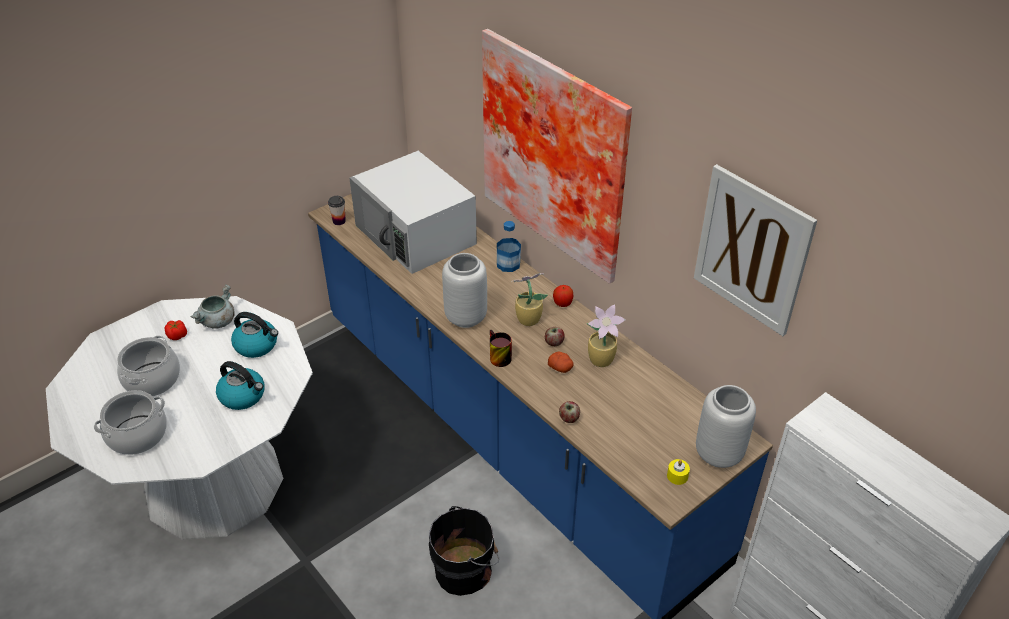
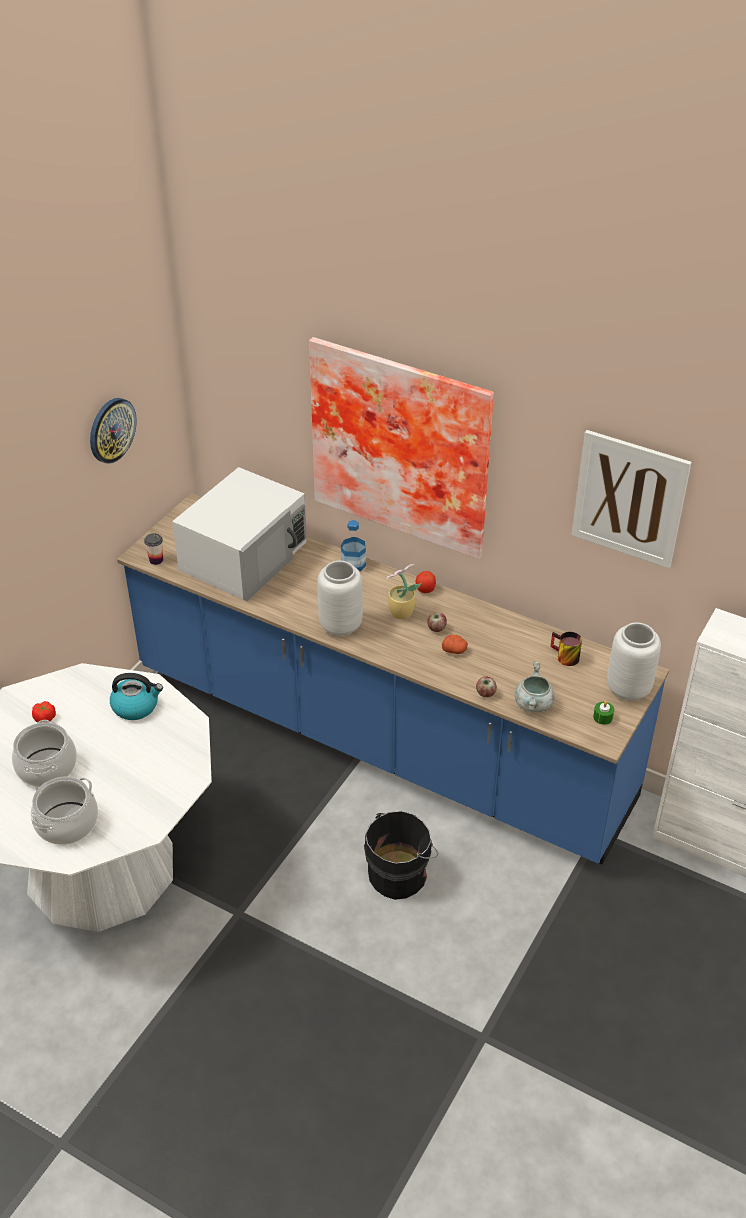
camera: 20 degrees left, 0 degrees up
grey cooking pot [190,284,235,329] -> grey cooking pot moved to [515,661,555,712]
kettle [216,361,265,410] -> none
white microwave [349,151,477,274] -> white microwave turned 90 degrees counterclockwise [172,467,307,601]
mug [490,330,512,367] -> mug moved to [550,632,582,666]
potted plant [587,304,625,367] -> none
yellow candle [667,459,690,485] -> green candle [593,701,614,725]
none -> wall clock [90,398,137,464]

